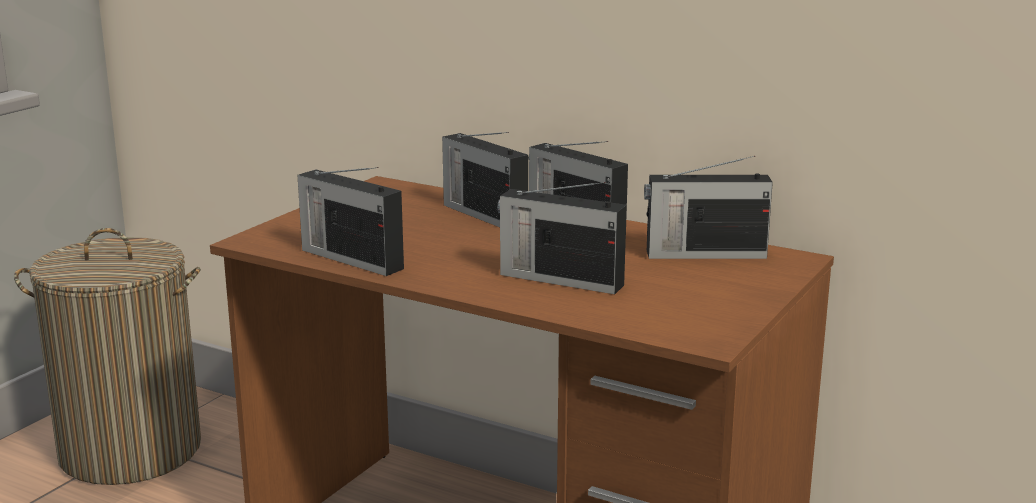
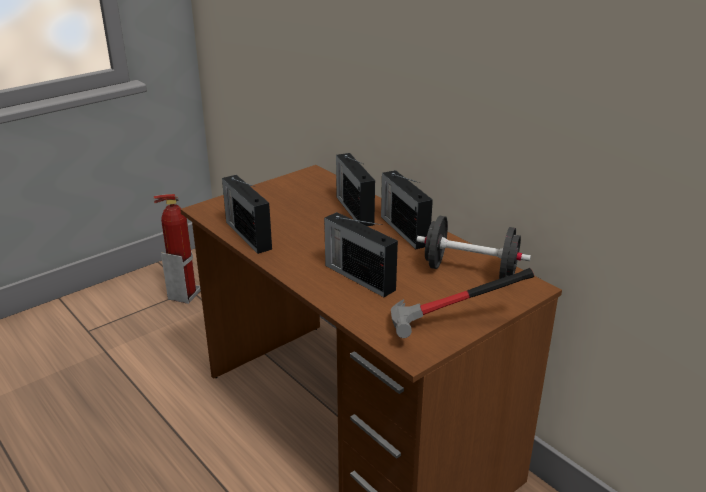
camera: 20 degrees right, 10 degrees up
laundry basket [14,228,201,485] -> fire extinguisher [154,194,201,304]
radio [644,156,773,259] -> black dumbbell [417,216,531,279]
none -> hammer [391,268,534,338]

